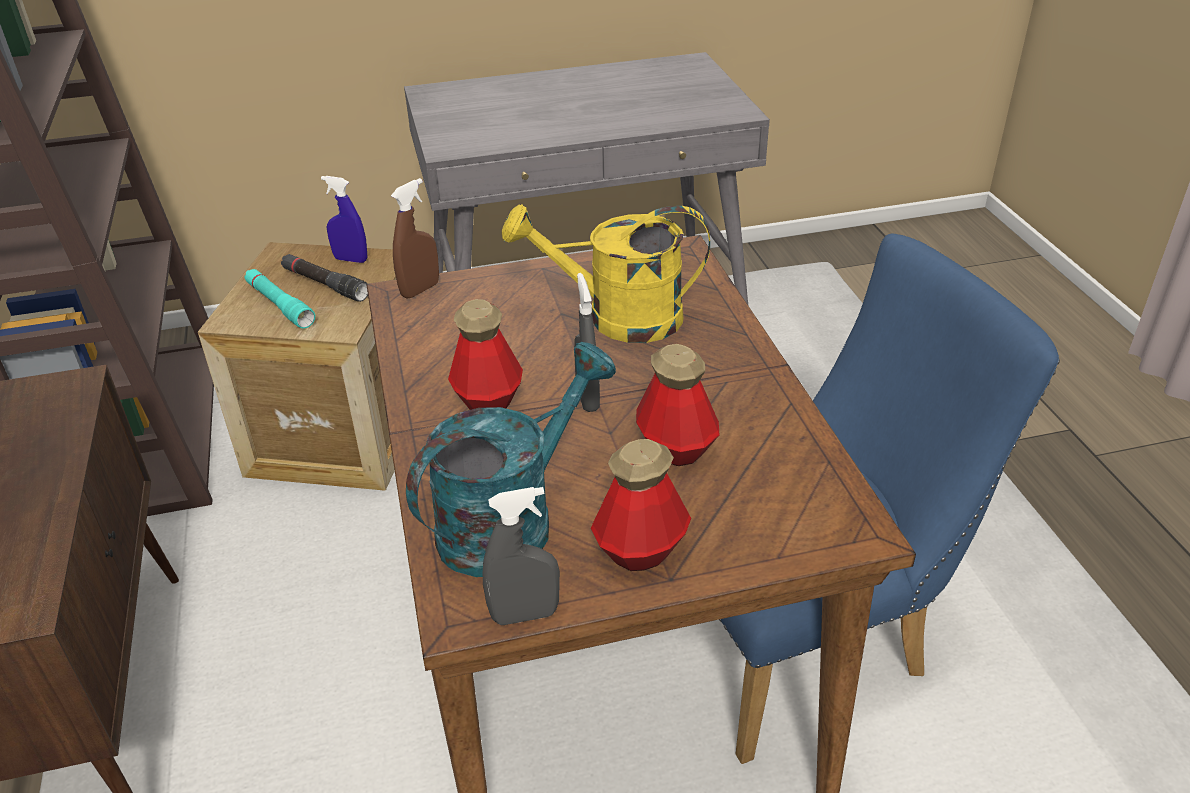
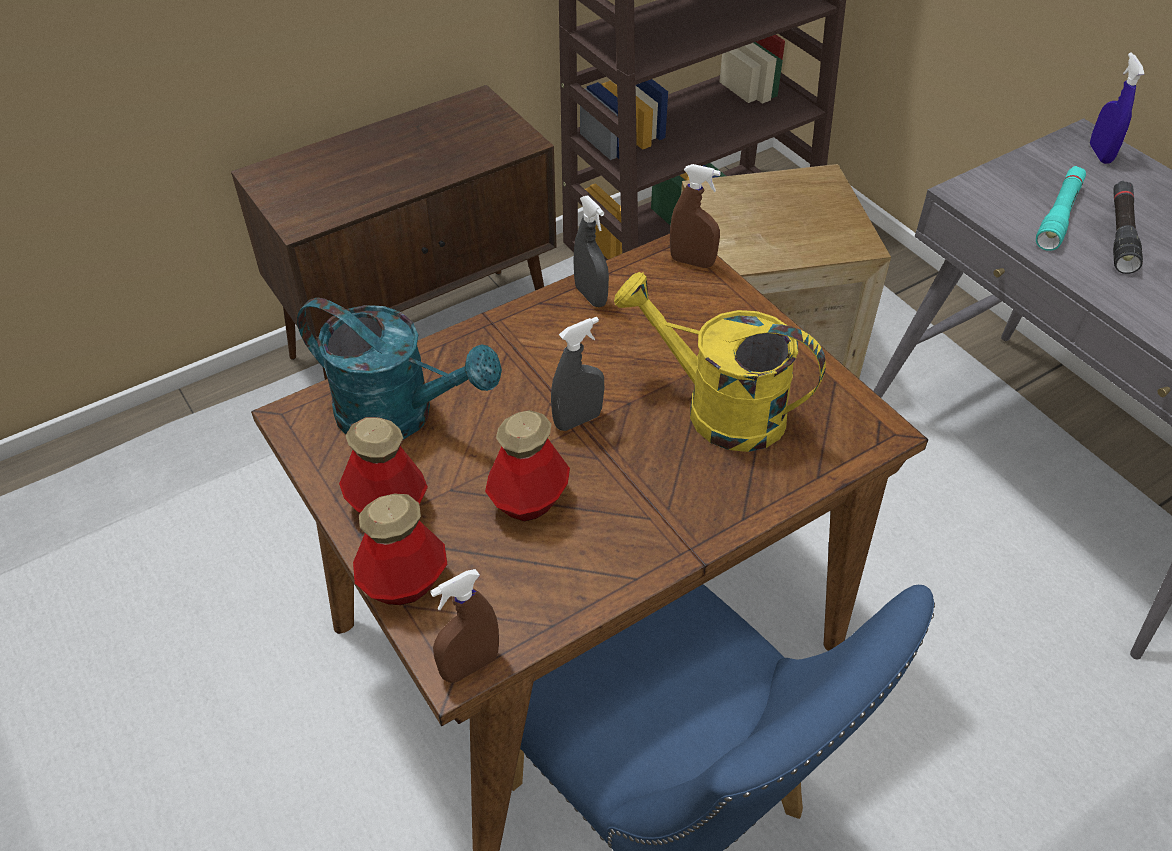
camera: 70 degrees right, 10 degrees up
turquoise flashlight [244,269,315,328] -> turquoise flashlight moved to [1036,166,1086,251]
black flashlight [281,254,368,302] -> black flashlight moved to [1113,181,1143,274]
blue spray bottle [321,176,368,263] -> blue spray bottle moved to [1090,52,1144,164]
bottle [448,299,523,410] -> bottle moved to [353,494,447,605]
grey spray bottle [483,487,560,625] -> grey spray bottle moved to [574,196,609,307]
yellow watering can [502,204,710,343] -> yellow watering can turned 45 degrees counterclockwise [614,272,826,452]
none -> brown spray bottle [430,569,499,683]

